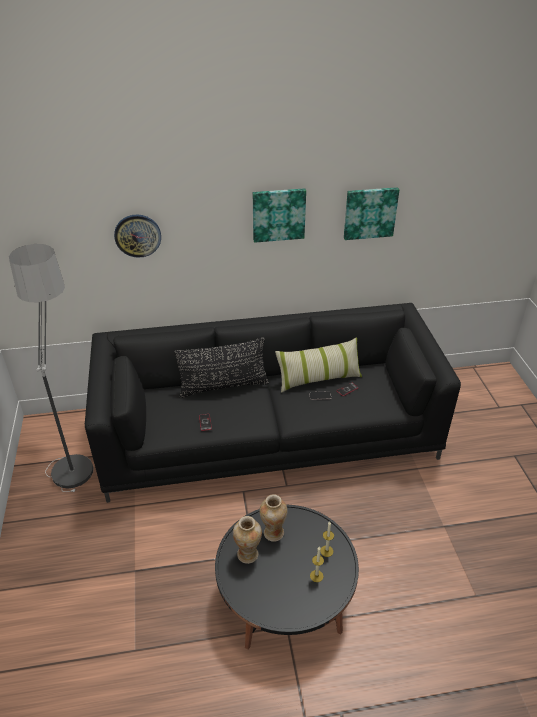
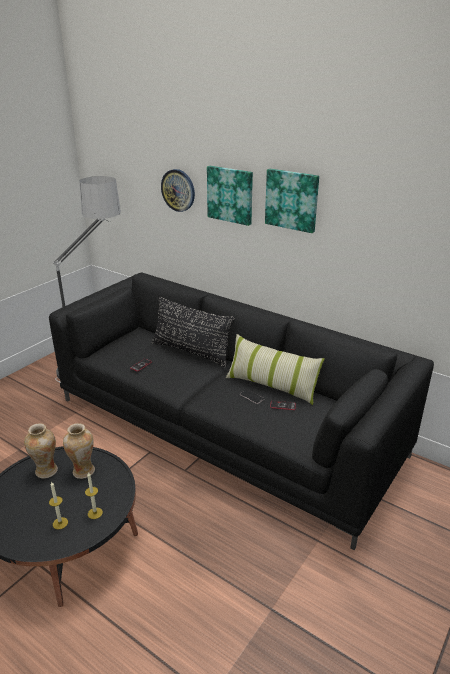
camera: 45 degrees right, 10 degrees down
picture [344,187,399,240] -> picture moved to [207,166,253,226]

